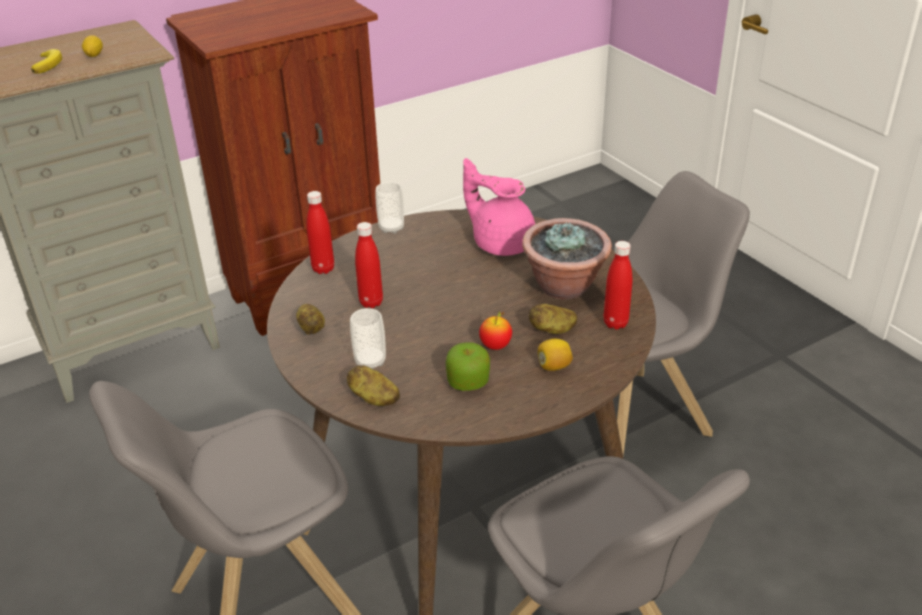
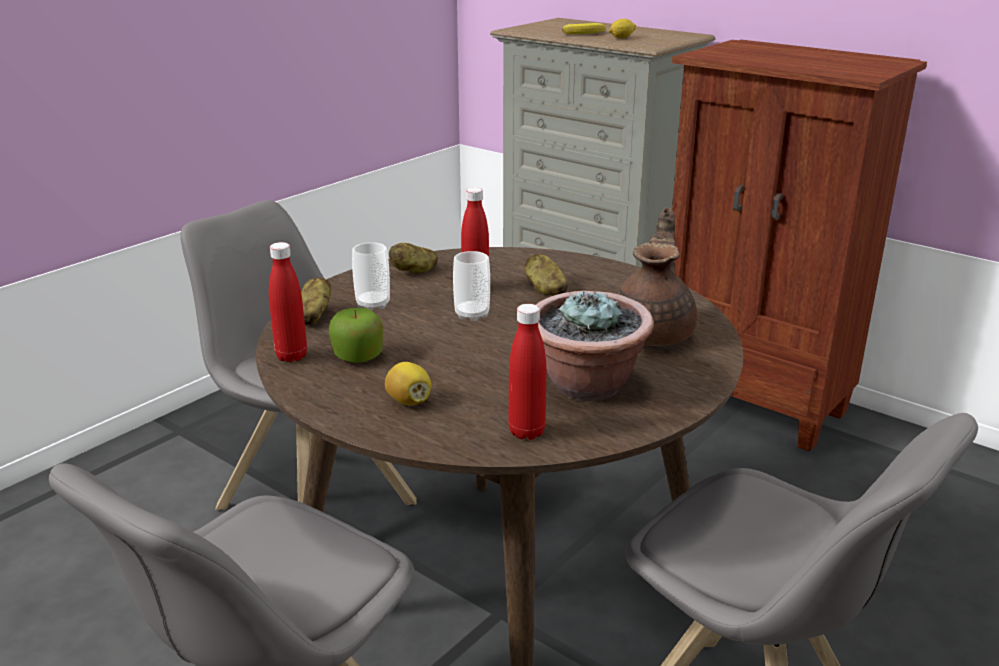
camera: 70 degrees right, 10 degrees down
red bottle [307,191,334,274] -> red bottle moved to [269,242,307,362]
cup [376,182,404,234] -> cup moved to [453,251,490,321]
pink teapot [463,158,535,256] -> brown teapot [617,207,697,346]
apple [479,311,512,350] -> none
potato [529,304,577,334] -> potato moved to [525,254,568,296]

